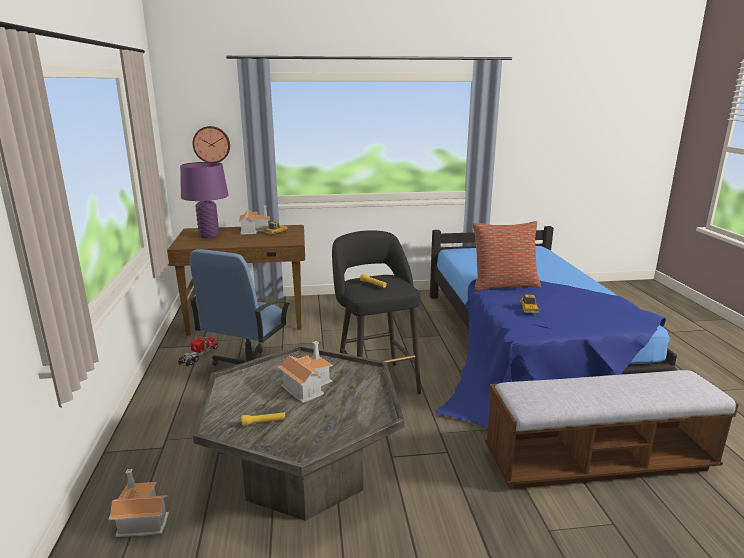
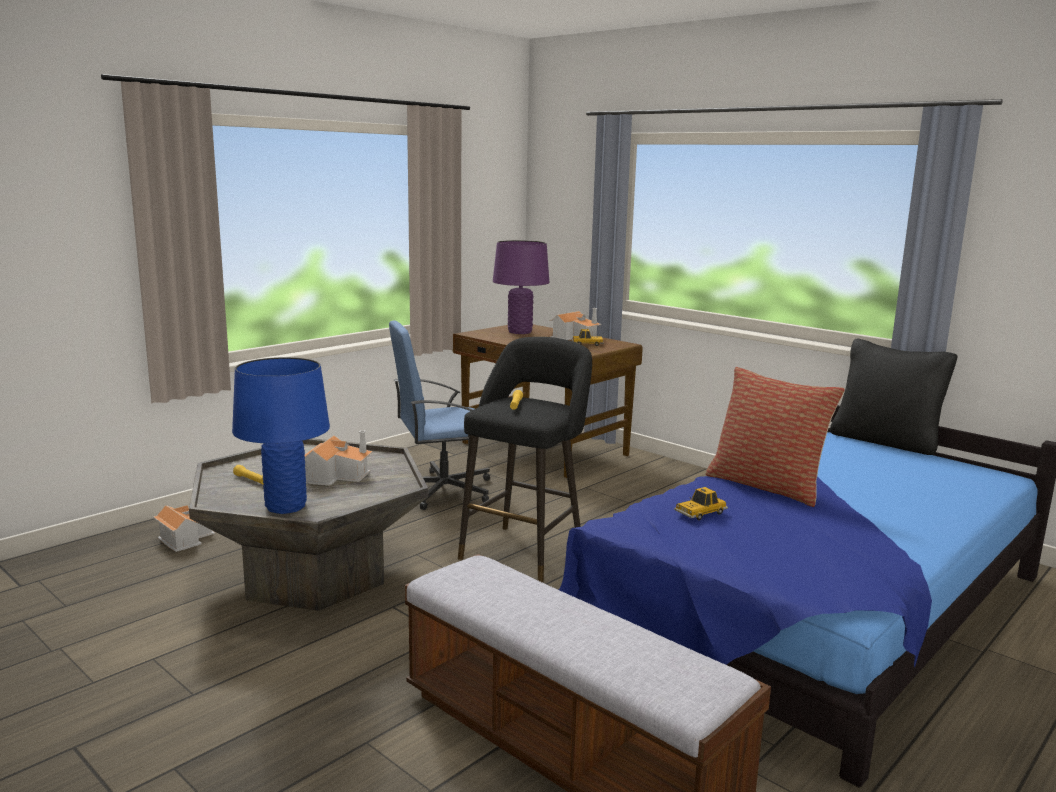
camera: 50 degrees right, 5 degrees down
toy truck [178,337,219,367] -> none
wall clock [192,126,230,162] -> none
none -> blue table lamp [232,357,330,514]
none -> black pillow [830,338,958,455]

